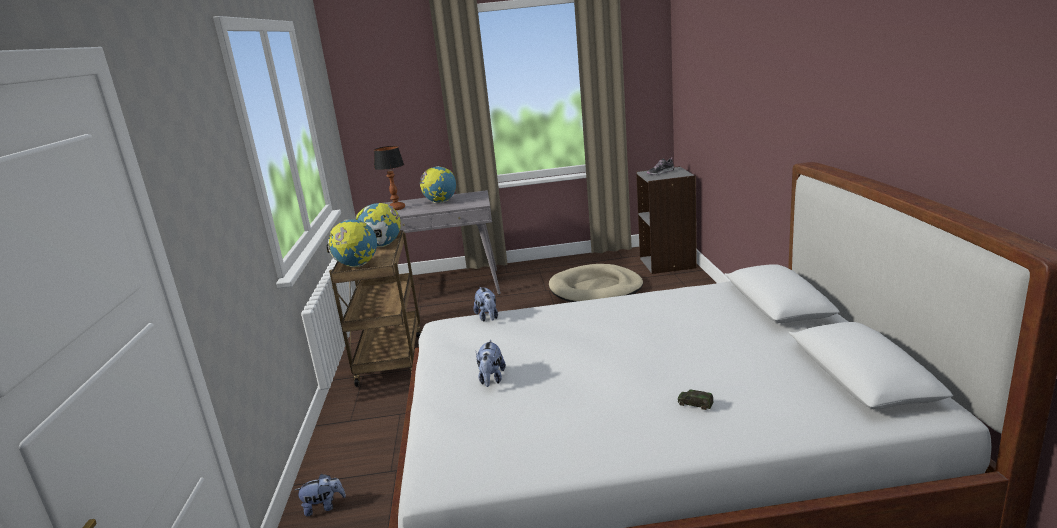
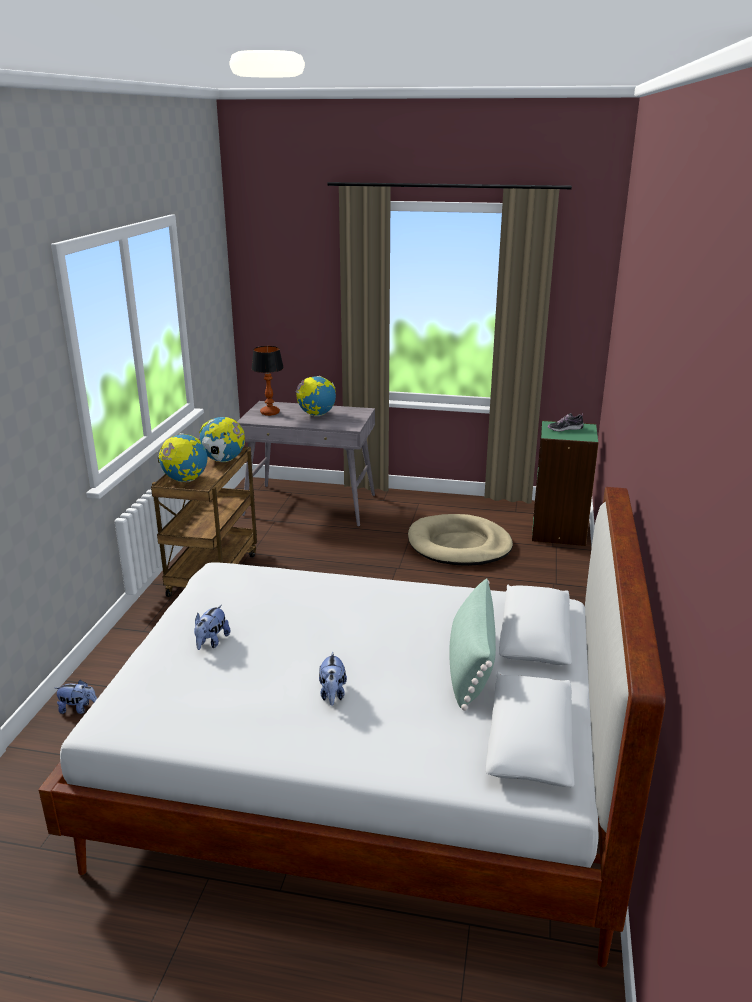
camera: 15 degrees right, 5 degrees up
plush toy [473,287,498,321] -> plush toy moved to [319,652,347,706]
grey bookcase [636,166,697,274] -> green bookcase [532,420,599,546]
toy car [678,389,714,410] -> none
none -> green pillow [449,579,496,711]

